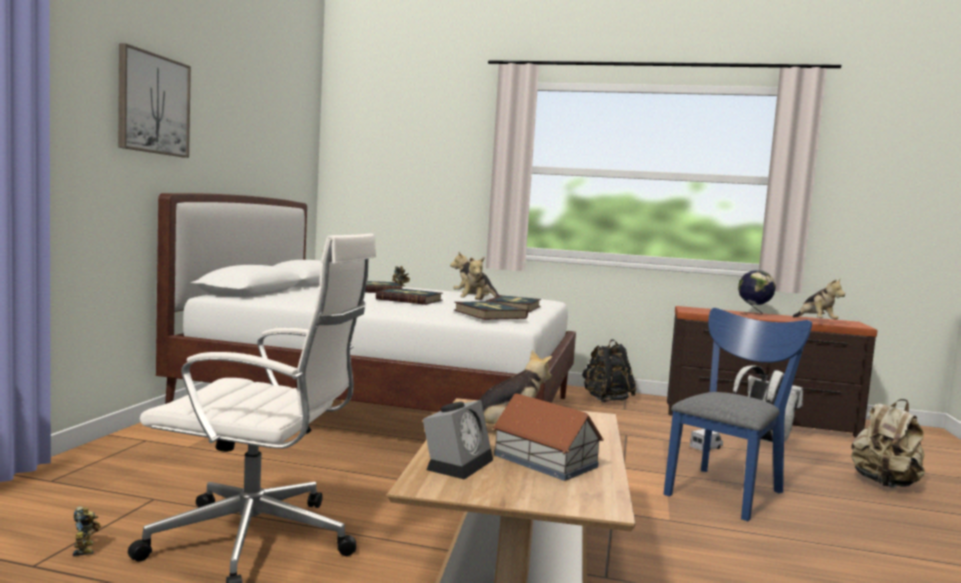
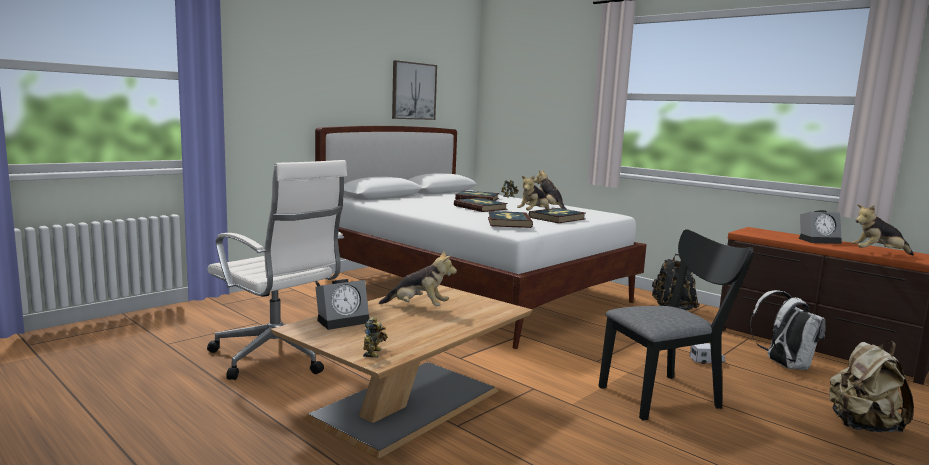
camera: 30 degrees right, 5 degrees up
toy robot [73,506,101,556] -> toy robot moved to [363,317,388,358]
picture [118,43,191,158] -> picture moved to [392,60,437,120]
toy house [492,393,604,481] -> none
blue chair [664,308,812,521] -> black chair [598,229,754,421]
globe [738,270,776,315] -> alarm clock [799,210,842,244]
plush toy [793,279,845,320] -> plush toy turned 75 degrees clockwise [852,204,914,255]

